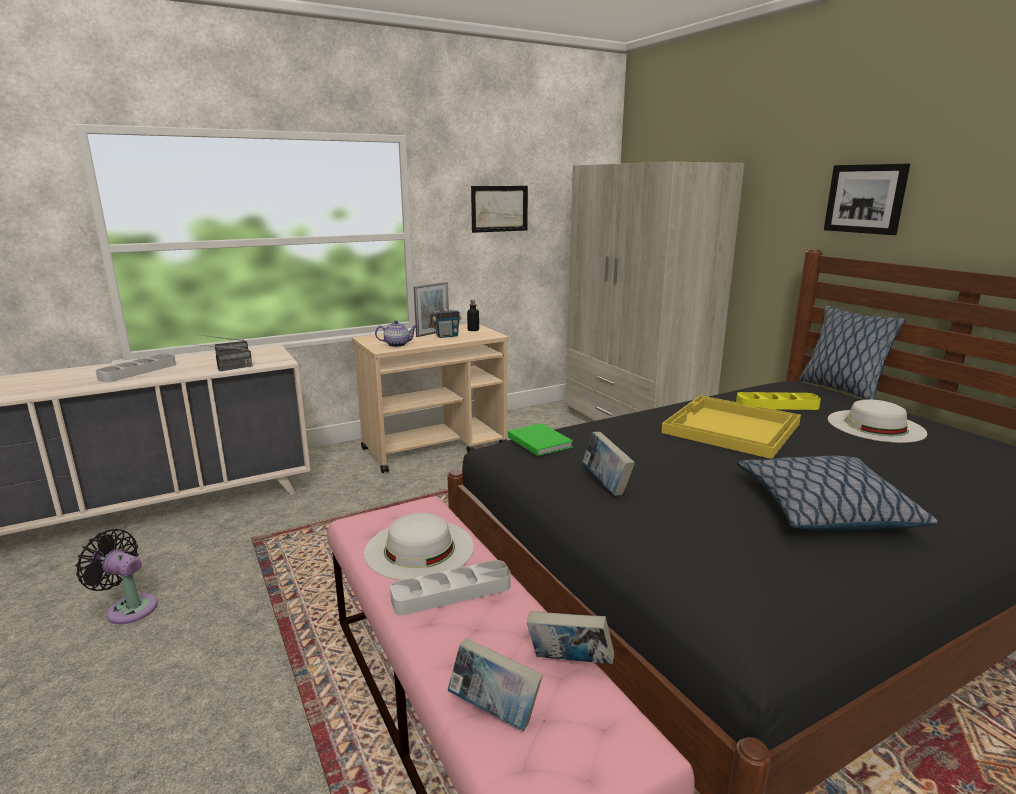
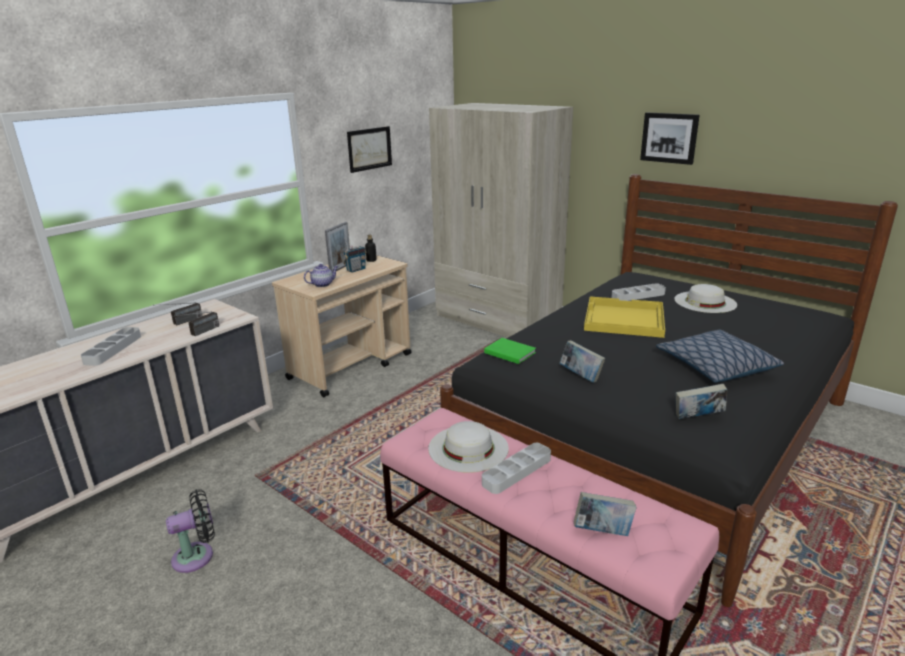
camera: 20 degrees left, 5 degrees up
black fan [76,529,158,624] -> black fan turned 150 degrees clockwise [166,489,215,573]
book [527,611,614,664] -> book moved to [676,384,727,419]
yellow tray [736,392,821,410] -> grey tray [611,283,666,301]
pillow [799,305,906,400] -> none

